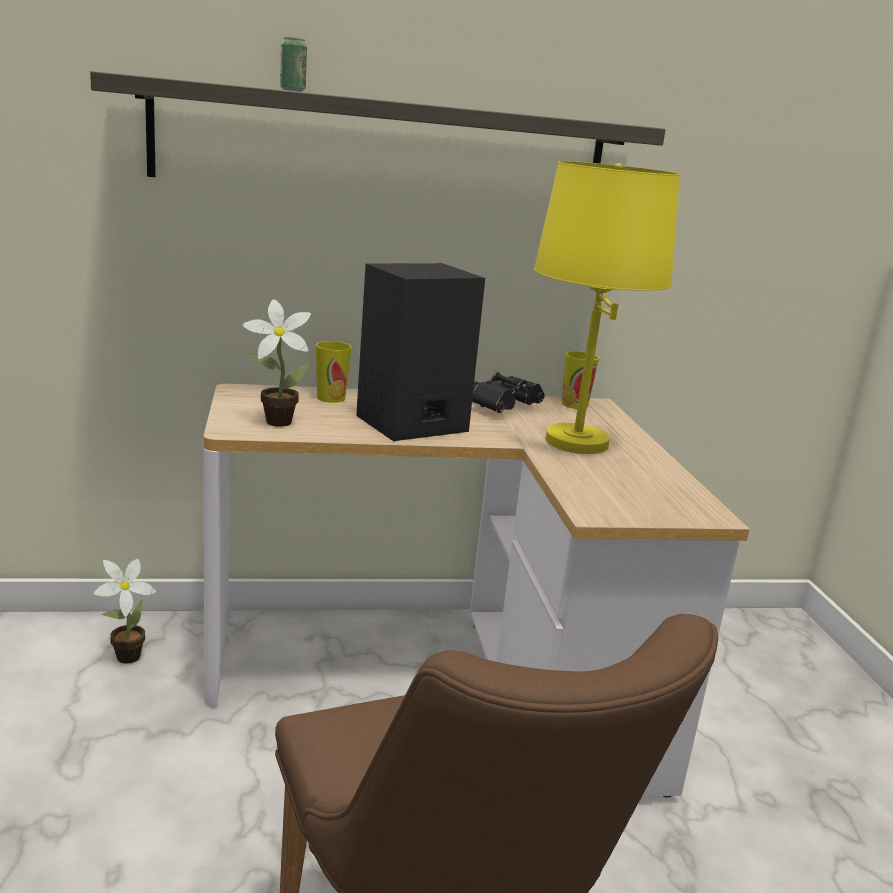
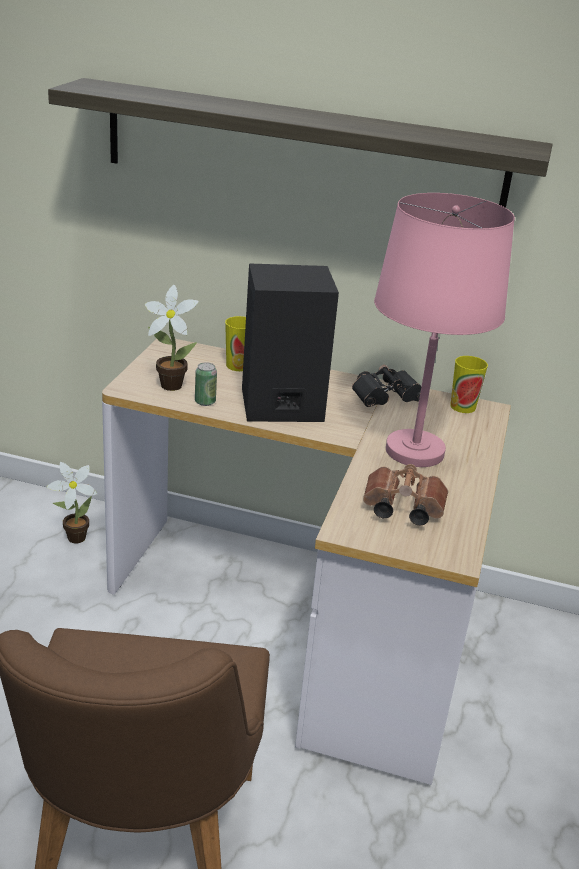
camera: 25 degrees right, 10 degrees up
can [280,37,307,92] -> can moved to [195,362,217,406]
yellow table lamp [534,161,680,454] -> pink table lamp [374,193,515,467]
none -> brown binoculars [363,464,448,526]

